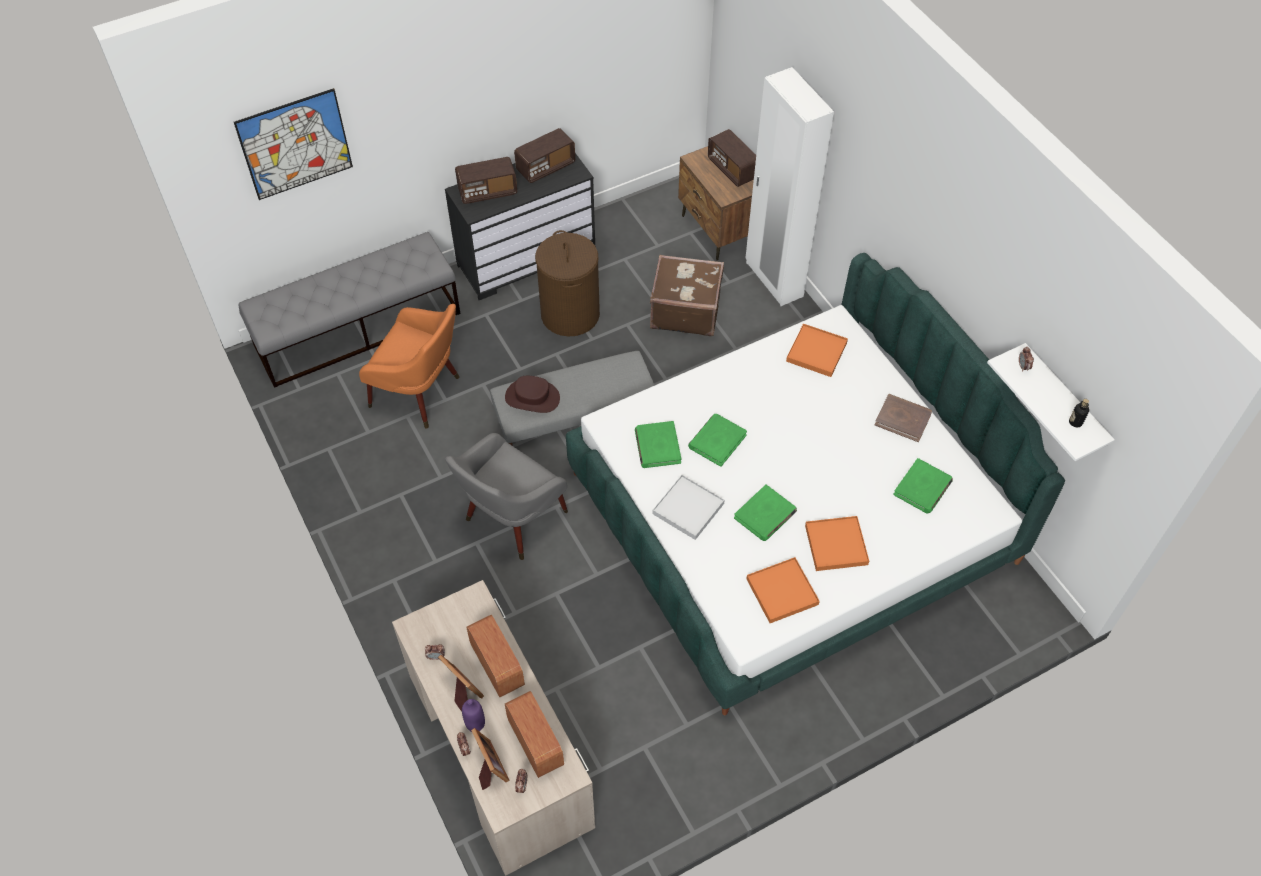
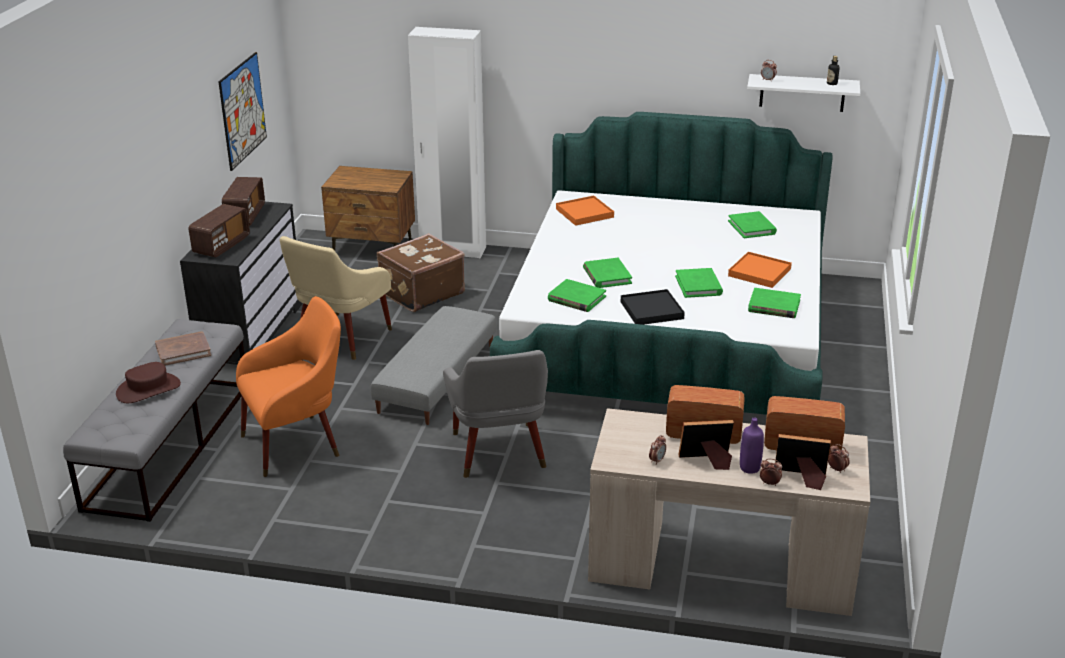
camera: 50 degrees left, 25 degrees down
picture [234,88,353,200] -> picture moved to [218,52,267,171]
brown hat [505,376,560,413] -> brown hat moved to [116,362,181,403]
brown laundry basket [535,230,600,336] -> beige armchair [279,236,392,360]
white tray [652,475,724,540] -> black tray [621,289,685,325]
radio [708,129,756,187] -> none
orange tray [746,557,820,623] -> green book [748,288,801,318]
brown book [875,394,932,442] -> brown book moved to [155,331,211,366]

